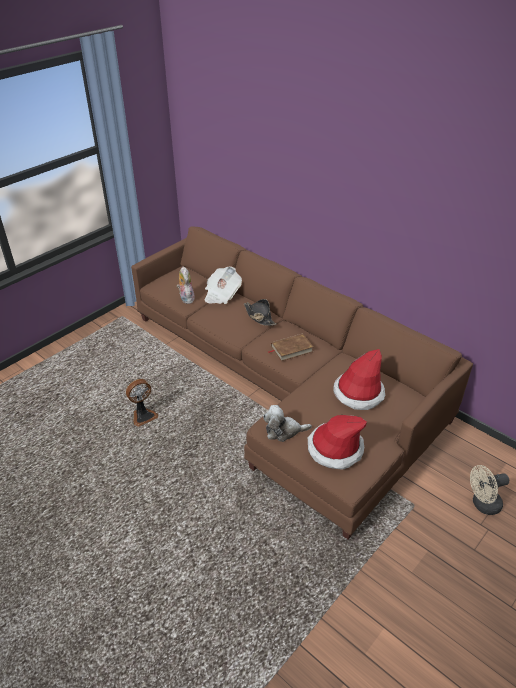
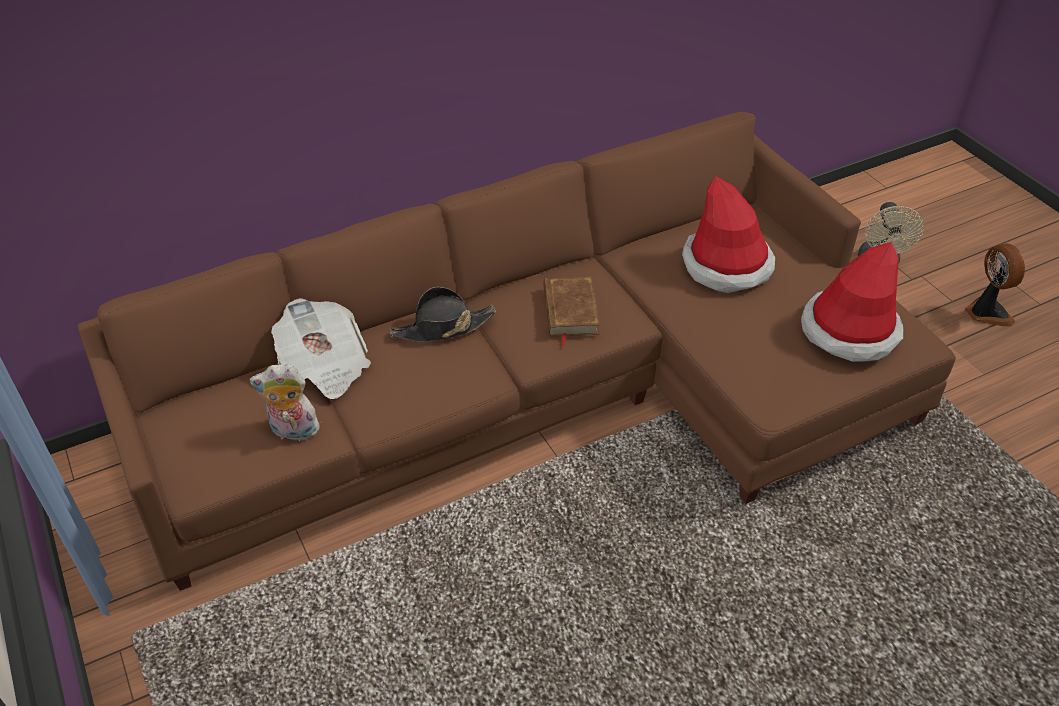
camera: 70 degrees left, 5 degrees up
fan [126,379,158,427] -> fan moved to [965,244,1025,326]
plush toy [263,405,312,442] -> none

